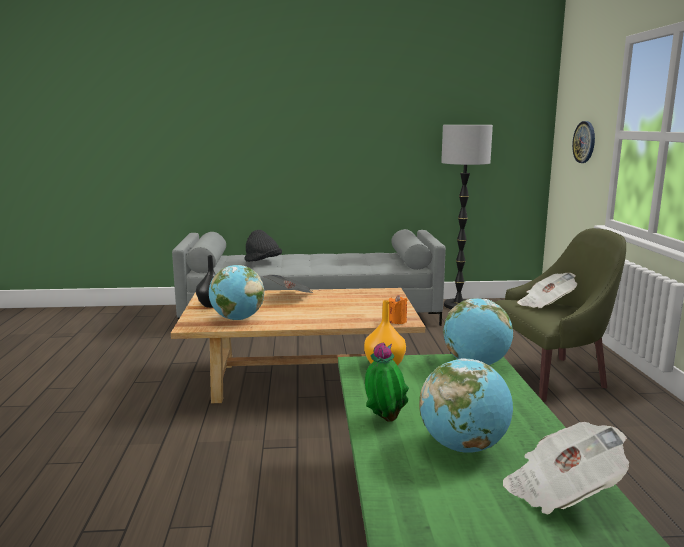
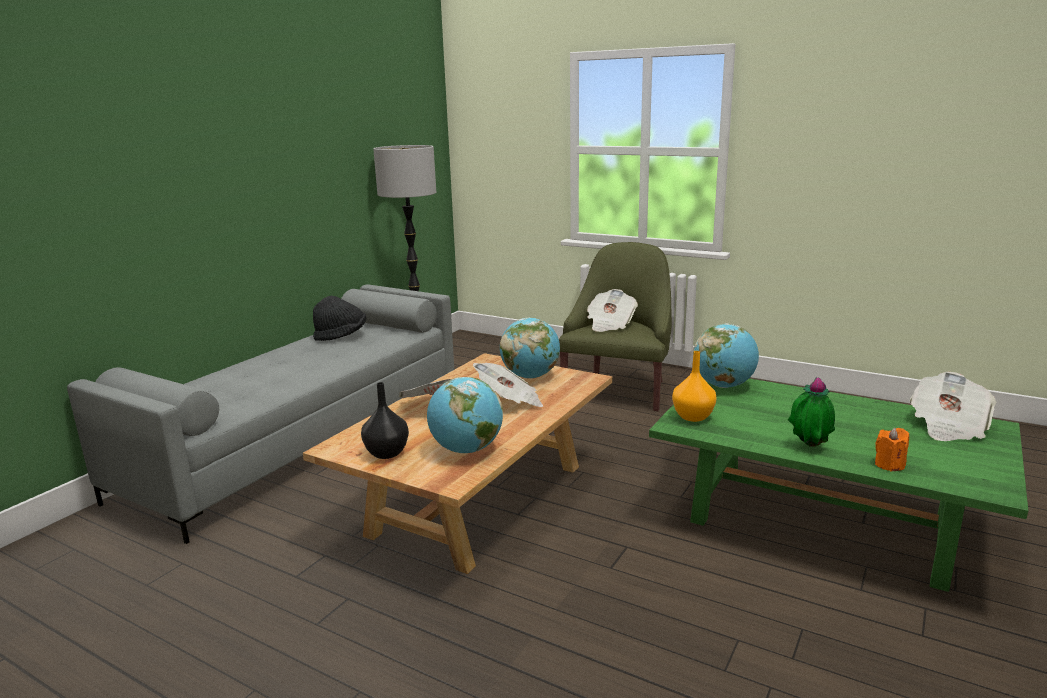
camera: 55 degrees left, 5 degrees up
black hat [244,230,282,262] -> black hat moved to [313,296,366,341]
orange candle [389,295,407,324] -> orange candle moved to [875,428,909,472]
globe [419,358,513,453] -> globe moved to [500,318,560,379]
wall clock [572,121,595,163] -> none
none -> newspaper [473,363,544,407]

